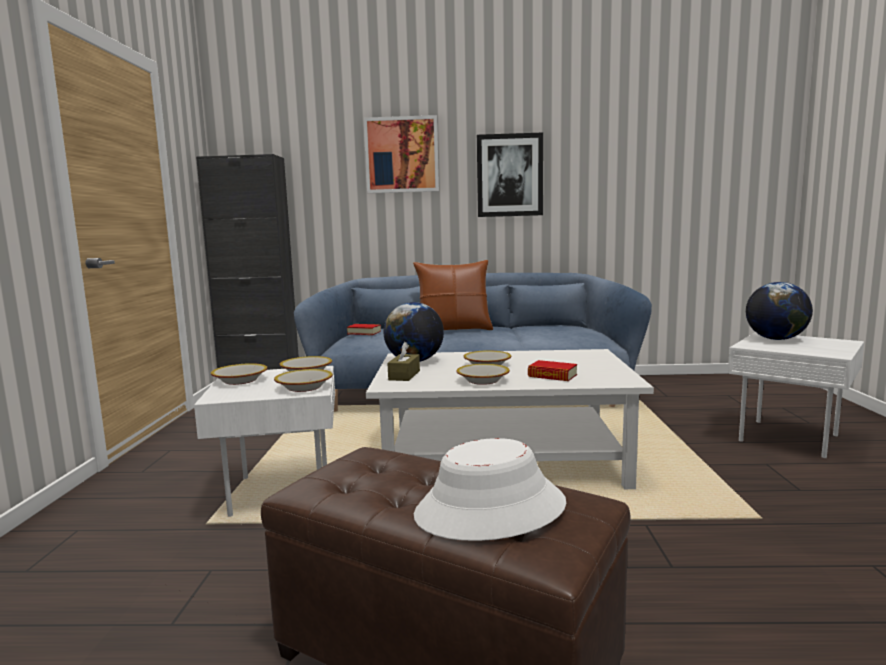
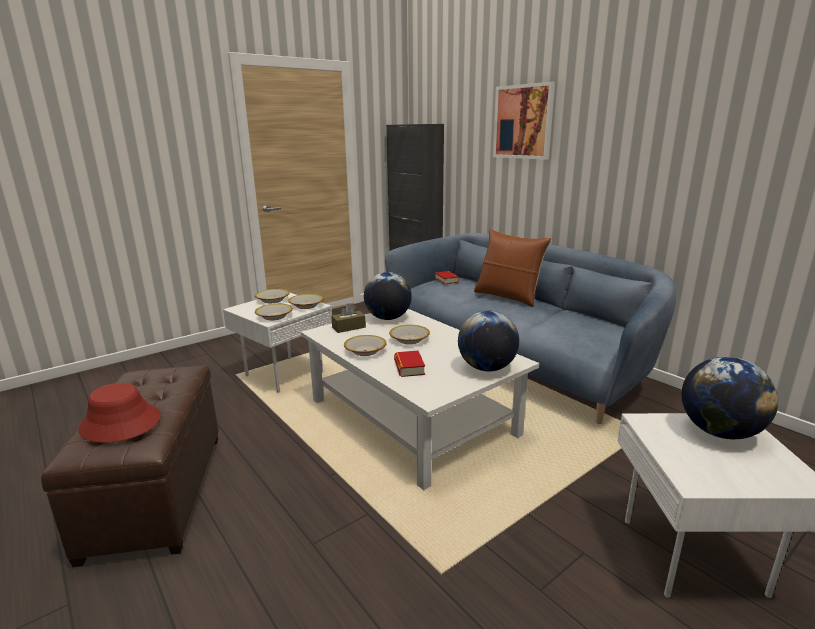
camera: 50 degrees right, 10 degrees up
white hat [414,438,566,541] -> red hat [78,383,161,443]
picture [477,133,543,217] -> none
none -> globe [458,310,519,372]

